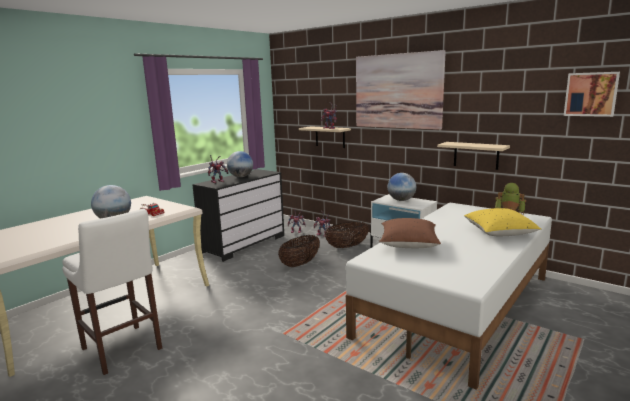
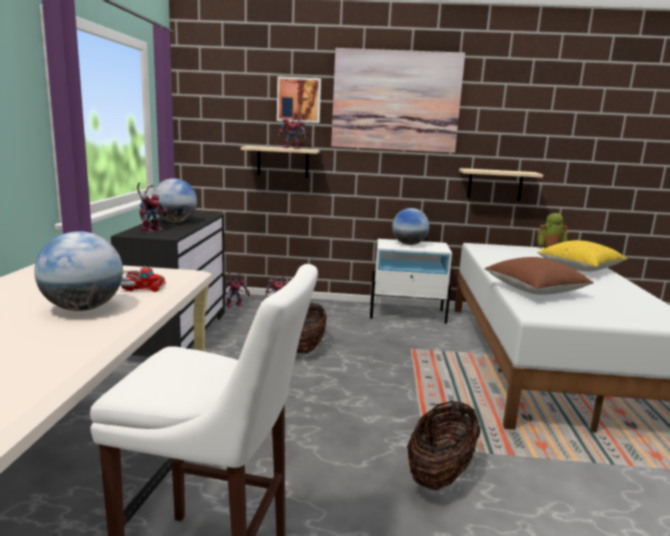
camera: 35 degrees left, 0 degrees up
basket [325,221,369,248] -> basket moved to [407,401,480,490]
picture [564,72,620,117] -> picture moved to [277,76,321,123]

